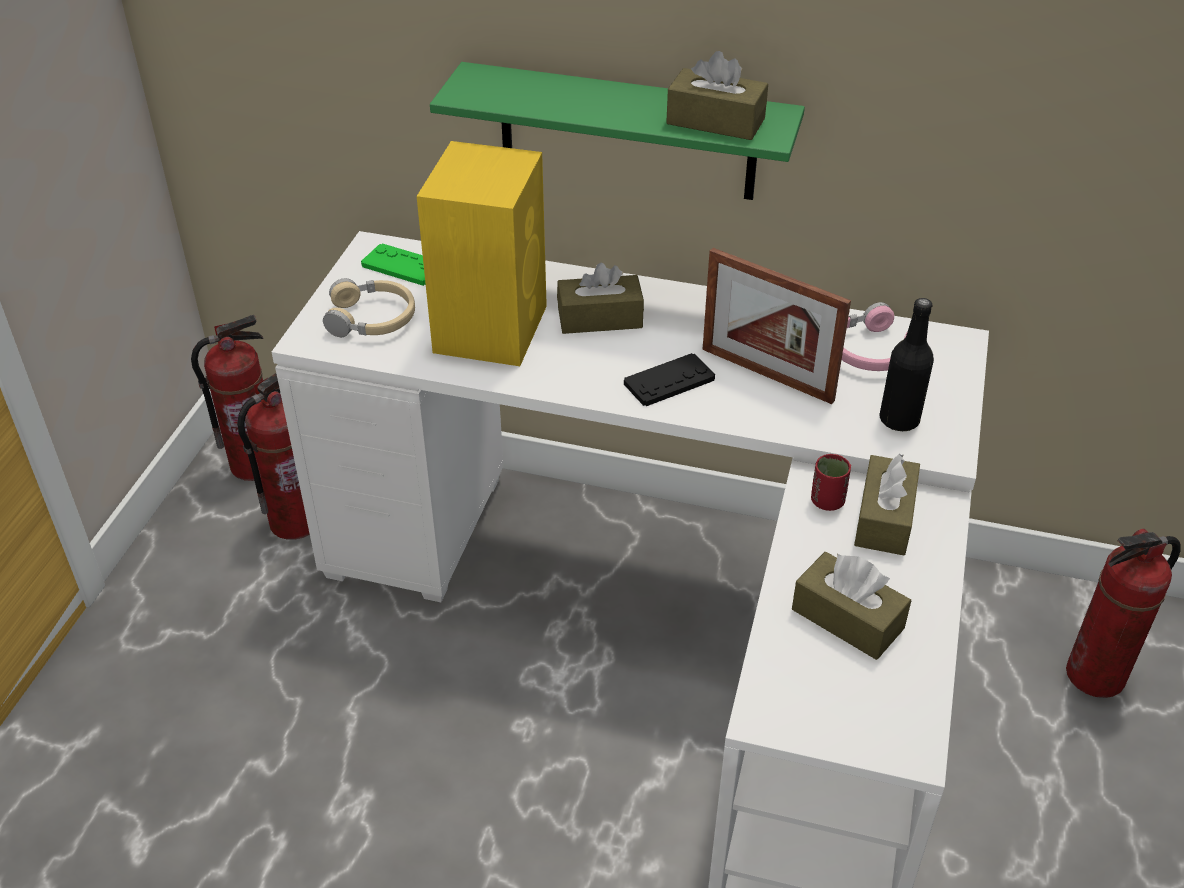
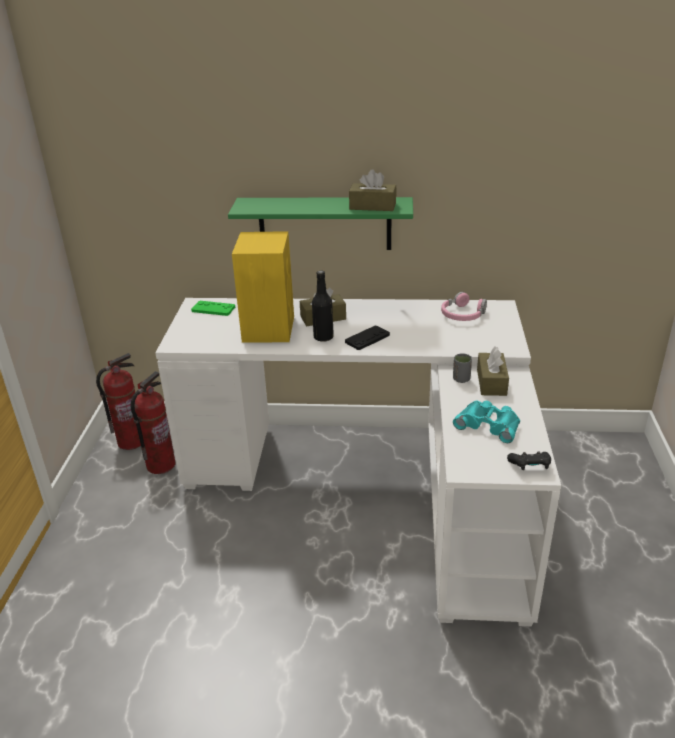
camera: 10 degrees left, 10 degrees down
beige headphones [323,278,415,337] -> none
picture frame [703,248,851,404] -> none
brown tissue box [792,552,911,660] -> turquoise binoculars [453,401,520,443]
red cup [811,454,851,511] -> grey cup [453,353,472,383]
black bottle [879,298,934,432] -> black bottle moved to [312,270,334,341]
fire extinguisher [1066,529,1180,698] -> none
none -> black game controller [507,451,551,470]

